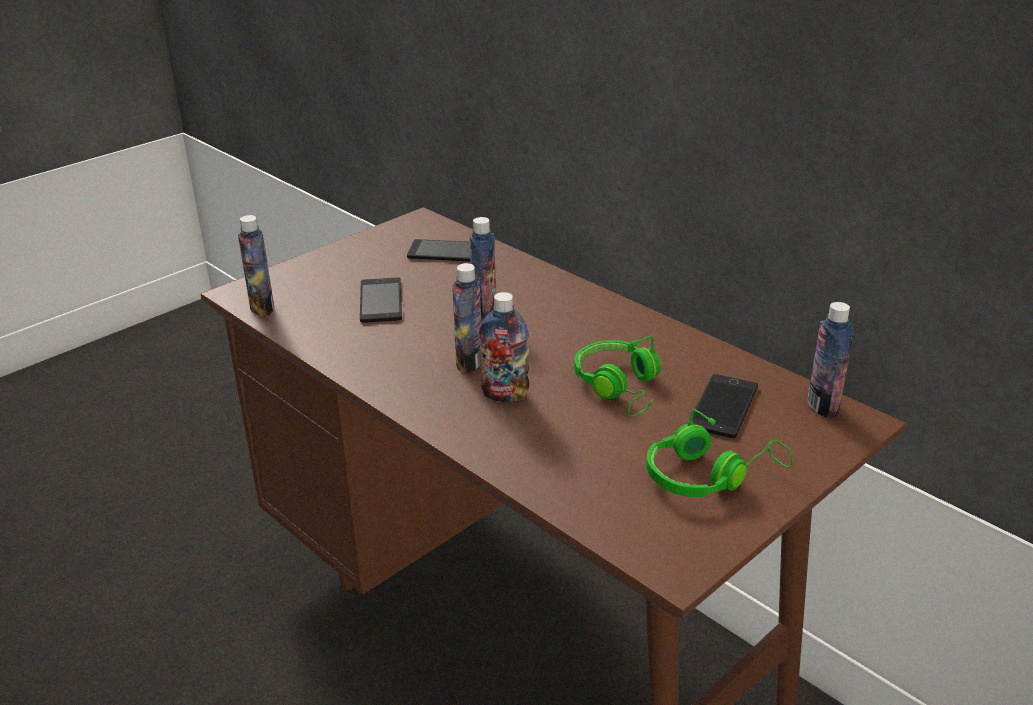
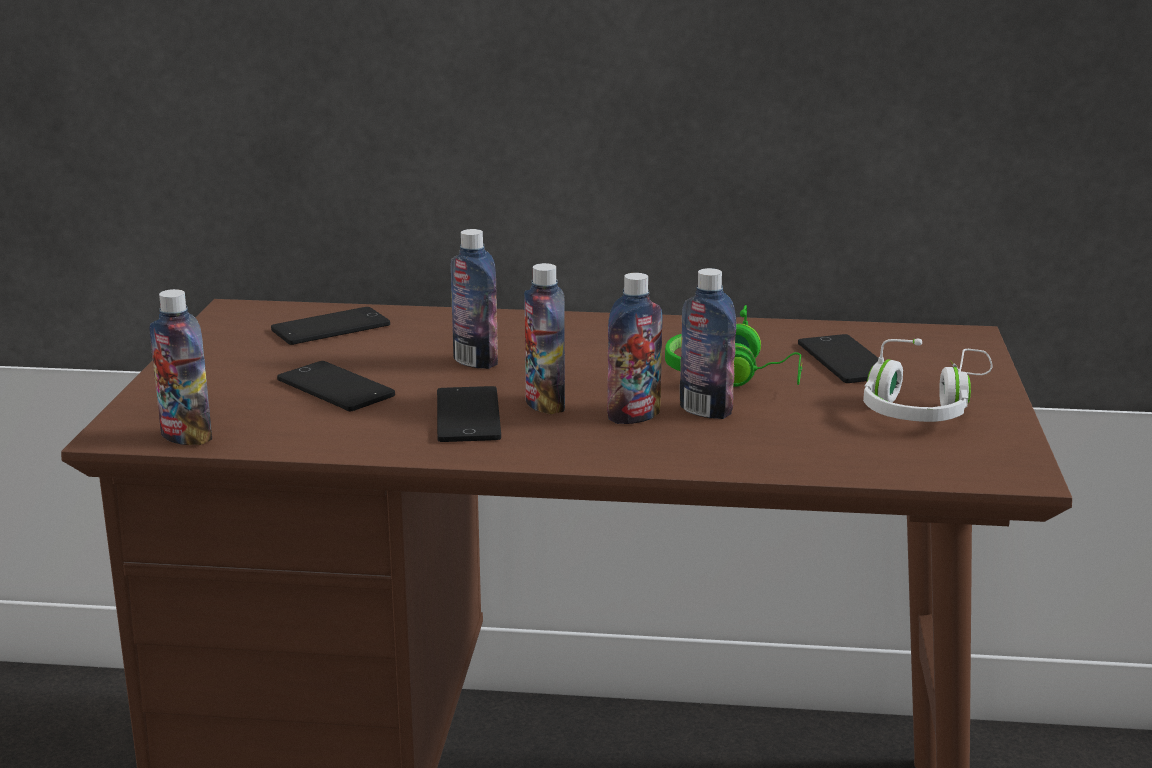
camera: 40 degrees left, 10 degrees down
green headphones [646,410,793,497] -> white headphones [863,338,992,422]
bottle [807,302,854,418] -> bottle moved to [680,268,736,419]
none -> phone [437,386,501,442]

